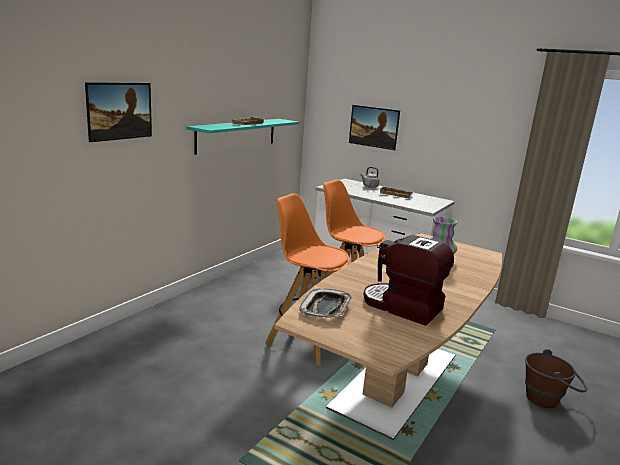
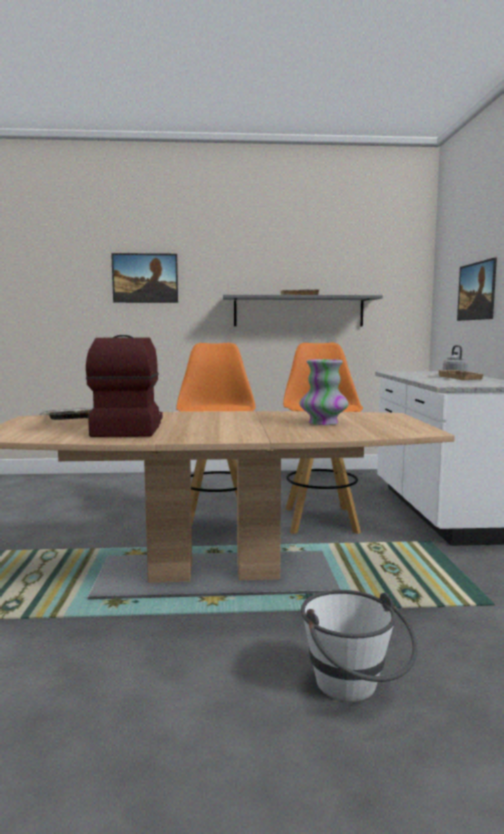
camera: 55 degrees right, 10 degrees down
turquoise shelf [187,119,299,155] -> grey shelf [223,295,383,326]
brown bucket [525,349,587,408] -> white bucket [301,590,417,702]

